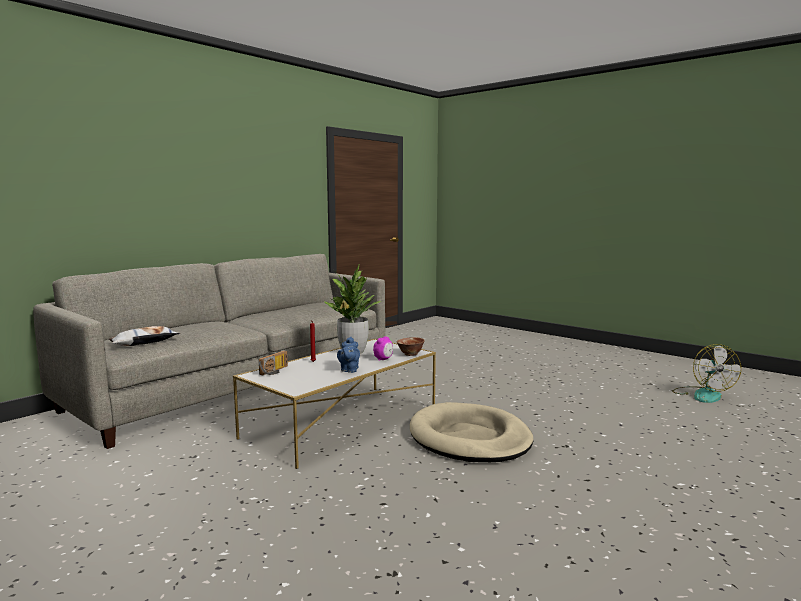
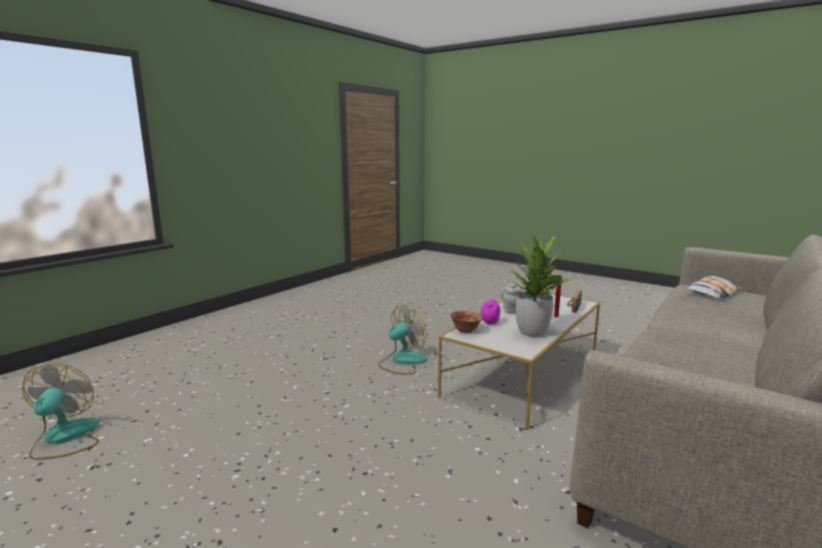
camera: 175 degrees right, 5 degrees up
blue teapot [337,337,360,373] -> grey teapot [501,283,521,313]
beige dog bed [410,402,533,462] -> fan [378,305,428,375]

